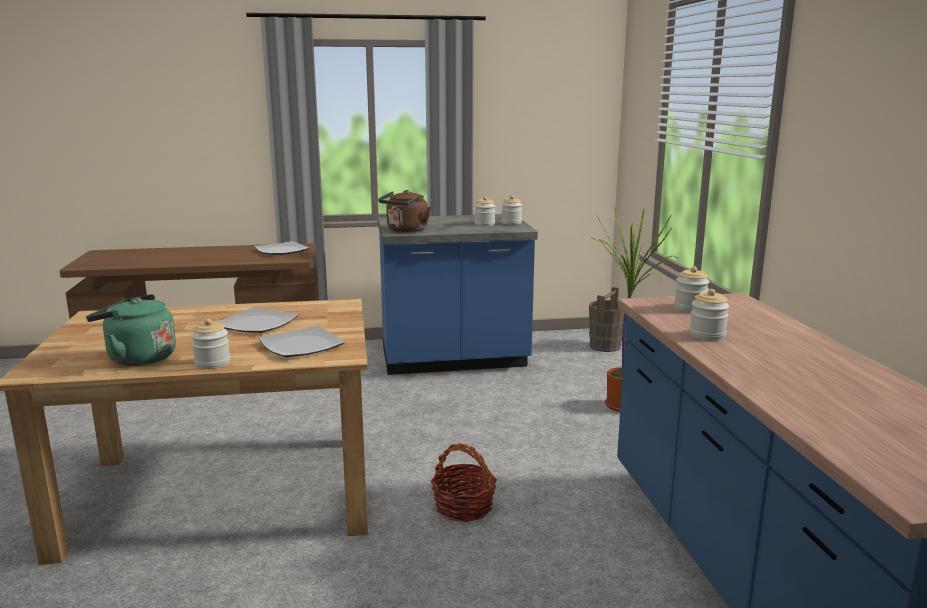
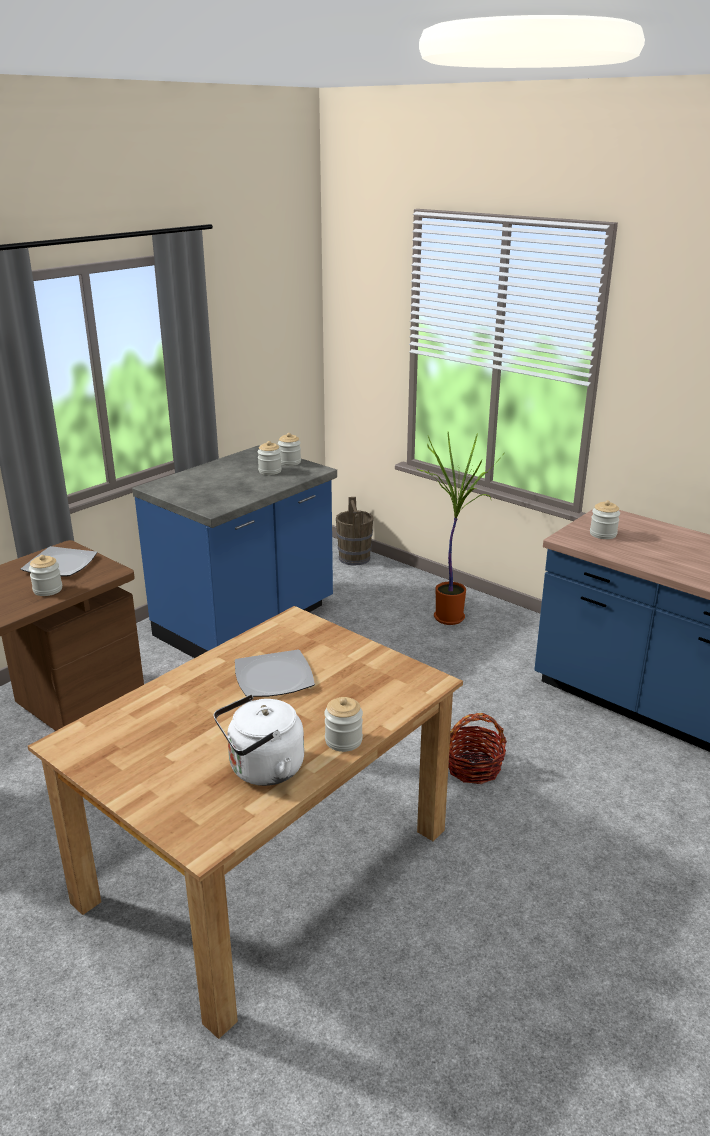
camera: 40 degrees left, 10 degrees up
green kettle [86,294,176,366] -> white kettle [214,695,304,786]
plate [259,326,345,357] -> none
brown kettle [378,190,431,232] -> none
jar [689,289,729,340] -> jar moved to [29,555,62,596]

